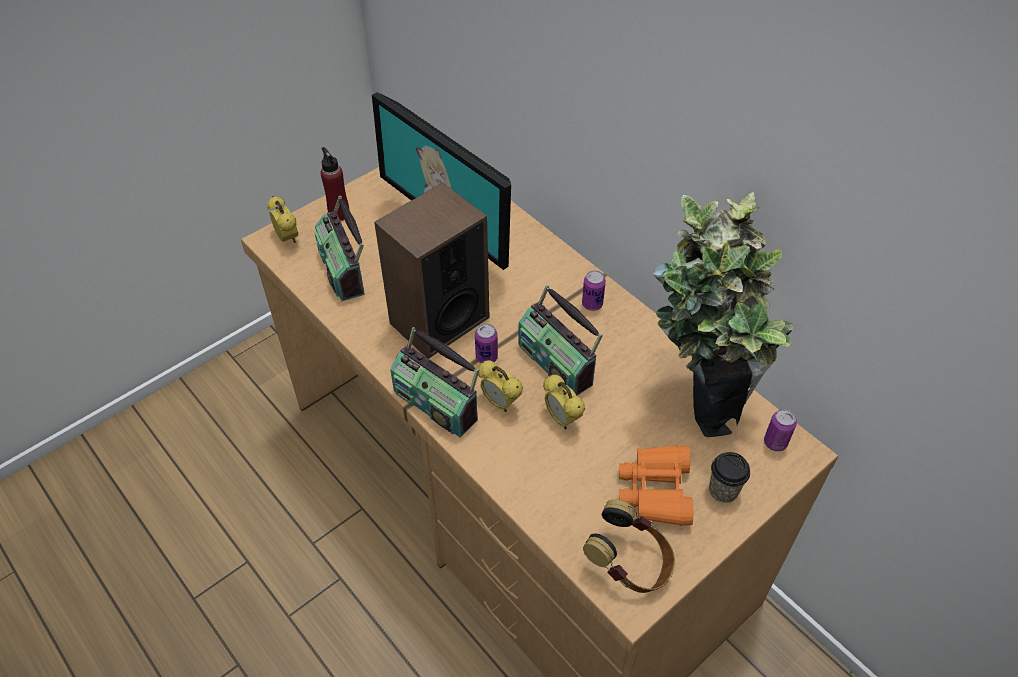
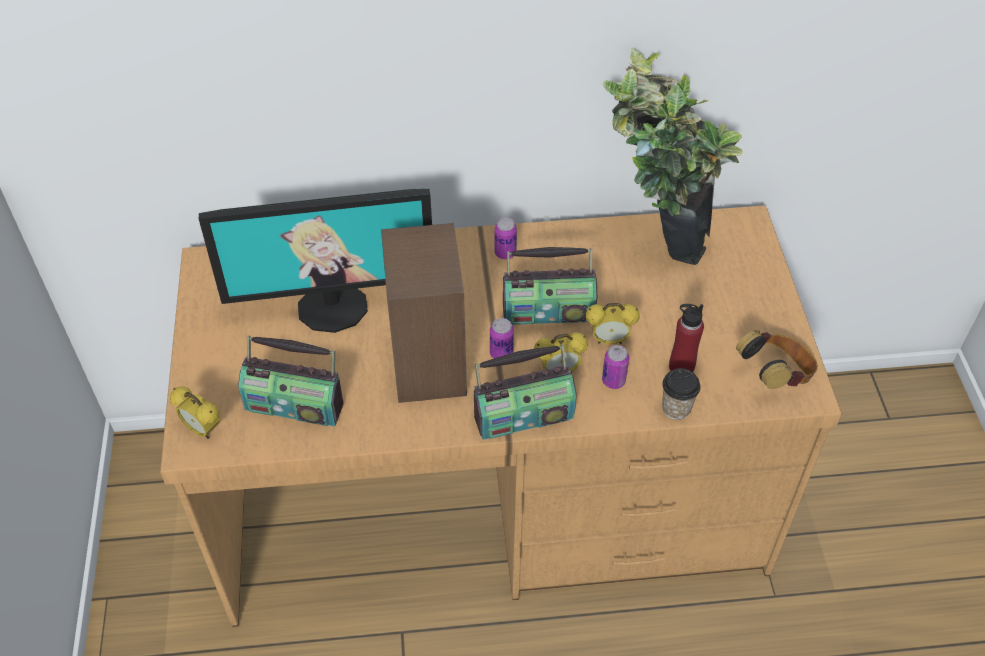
camera: 55 degrees left, 0 degrees up
alarm clock [267,196,298,243] -> alarm clock turned 150 degrees counterclockwise [170,386,221,439]
red bottle [321,147,349,221] -> red bottle moved to [669,304,704,372]
orange binoculars [619,445,693,526] -> none
cup [709,452,750,503] -> cup moved to [662,368,700,420]
can [764,409,797,451] -> can moved to [602,345,629,389]

